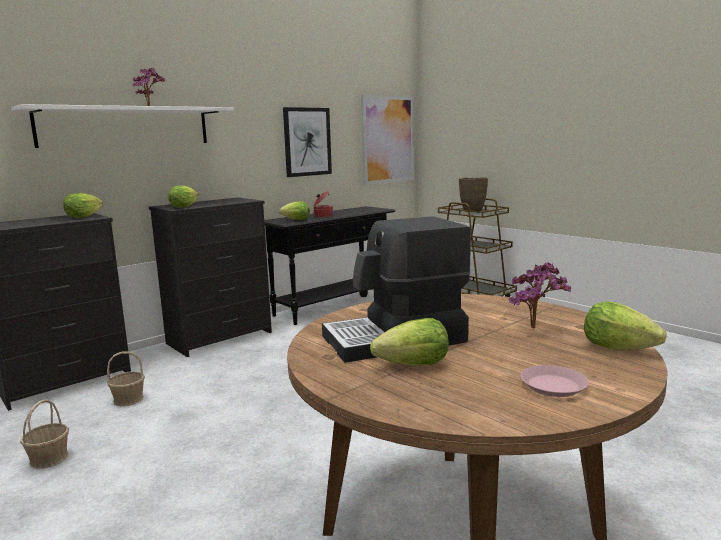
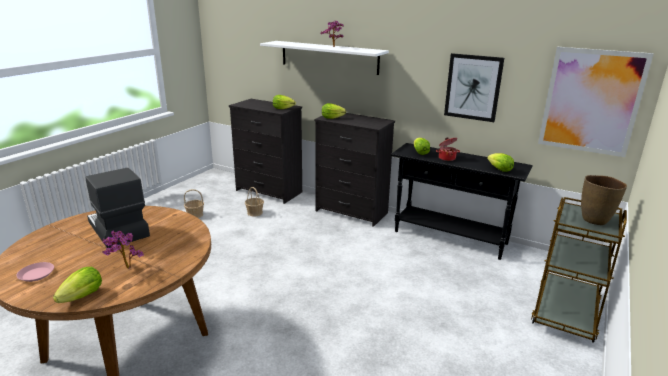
camera: 70 degrees right, 10 degrees up
lettuce [370,318,449,365] -> lettuce moved to [487,153,514,172]

